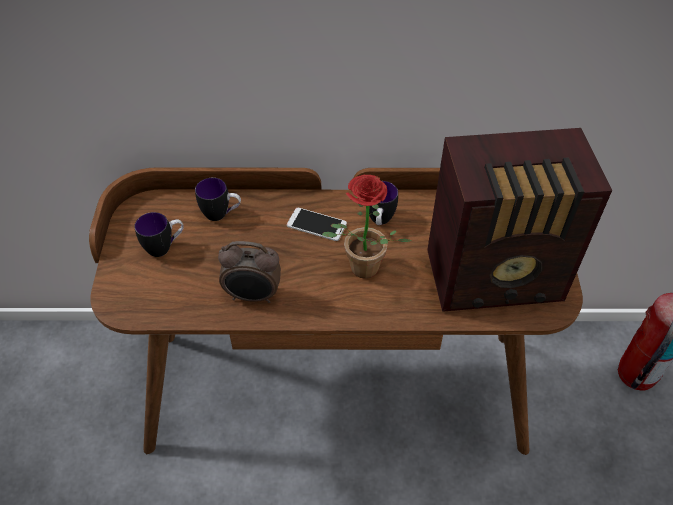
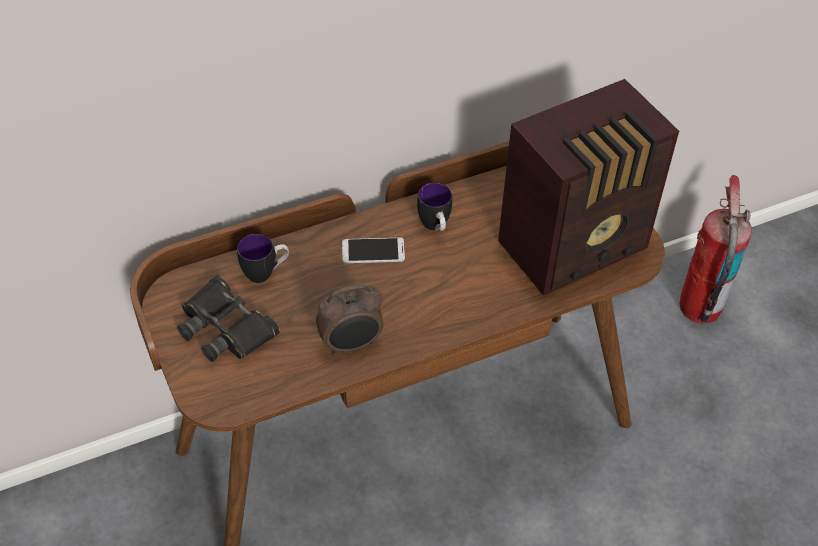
camera: 25 degrees left, 0 degrees up
mug [134,212,184,257] -> black binoculars [177,275,280,362]
potted plant [322,175,412,279] -> none

